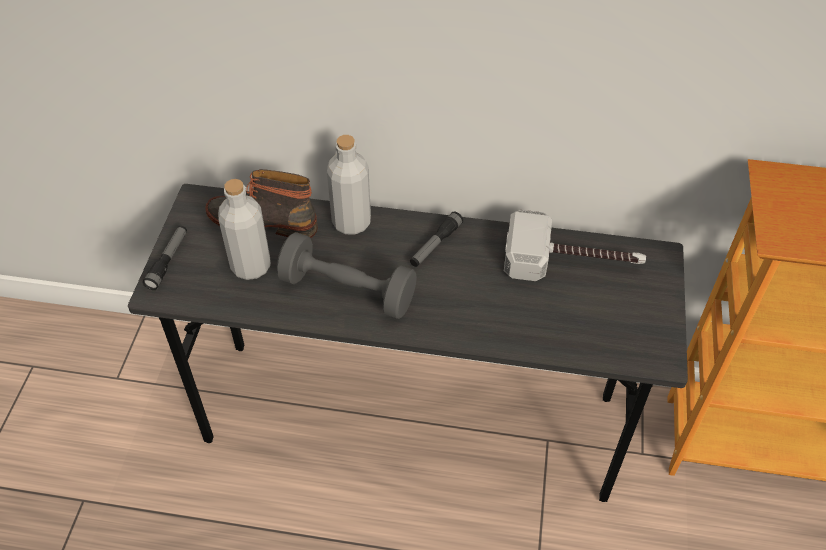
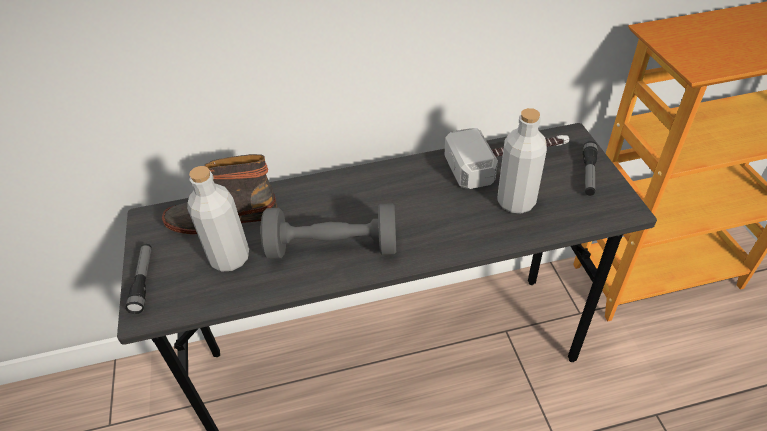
camera: 20 degrees left, 5 degrees down
grey bottle [327,135,371,235] -> grey bottle moved to [497,108,547,213]
flashlight [410,212,463,267] -> flashlight moved to [583,141,598,196]

